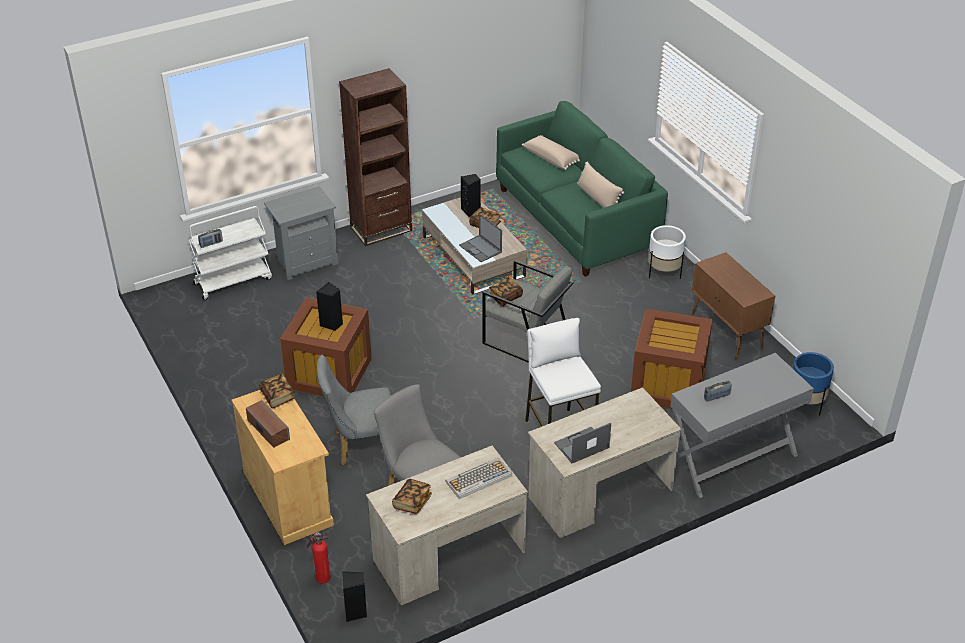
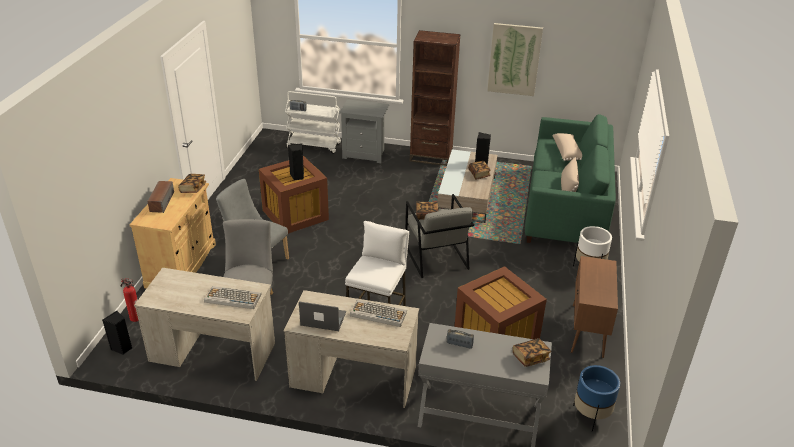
camera: 40 degrees right, 5 degrees down
book [392,479,432,514] -> book moved to [513,338,551,367]
laptop [459,214,502,262] -> none
none -> keyboard [350,300,407,327]
none -> picture [487,23,543,96]

